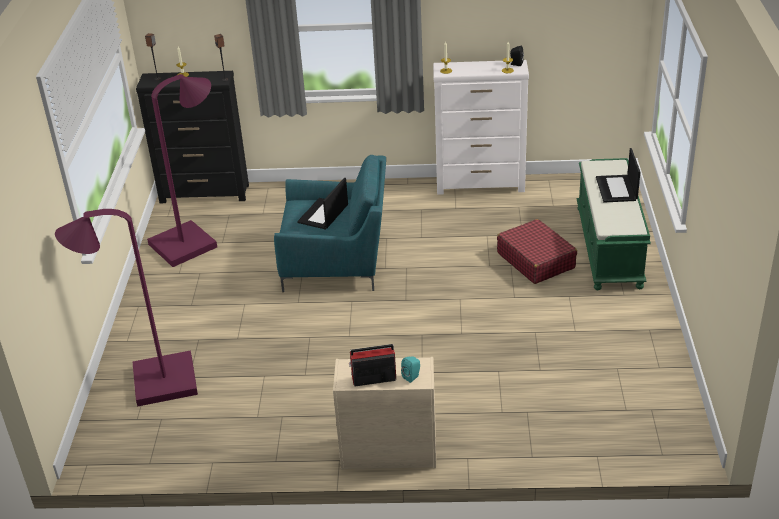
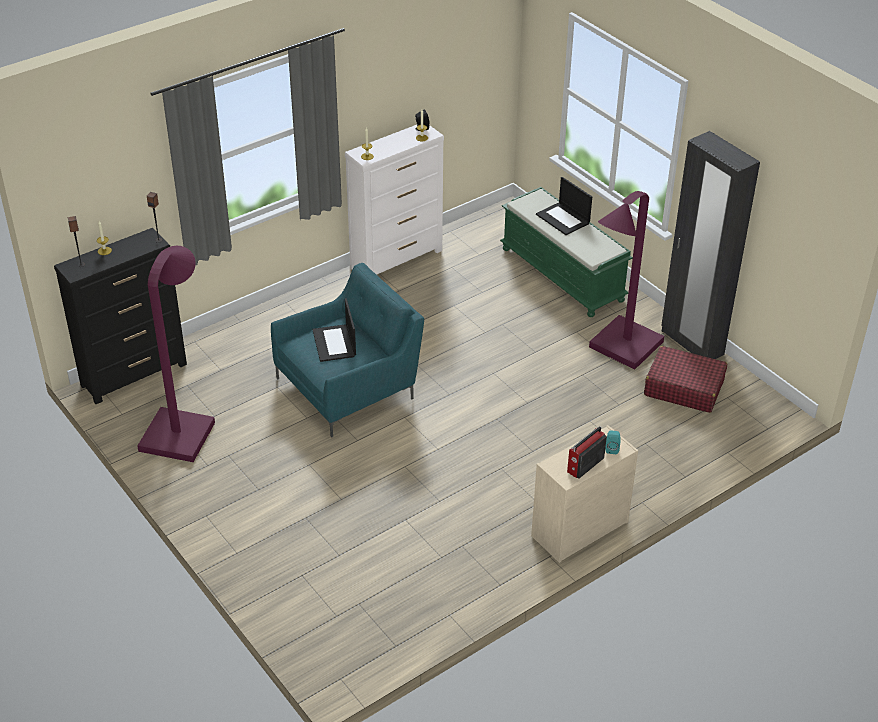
camera: 40 degrees left, 5 degrees up
purple floor lamp [55,209,198,407] -> purple floor lamp moved to [589,191,664,370]
red suitcase [497,219,577,284] -> red suitcase moved to [644,346,727,413]
none -> black wardrobe [661,131,760,359]

